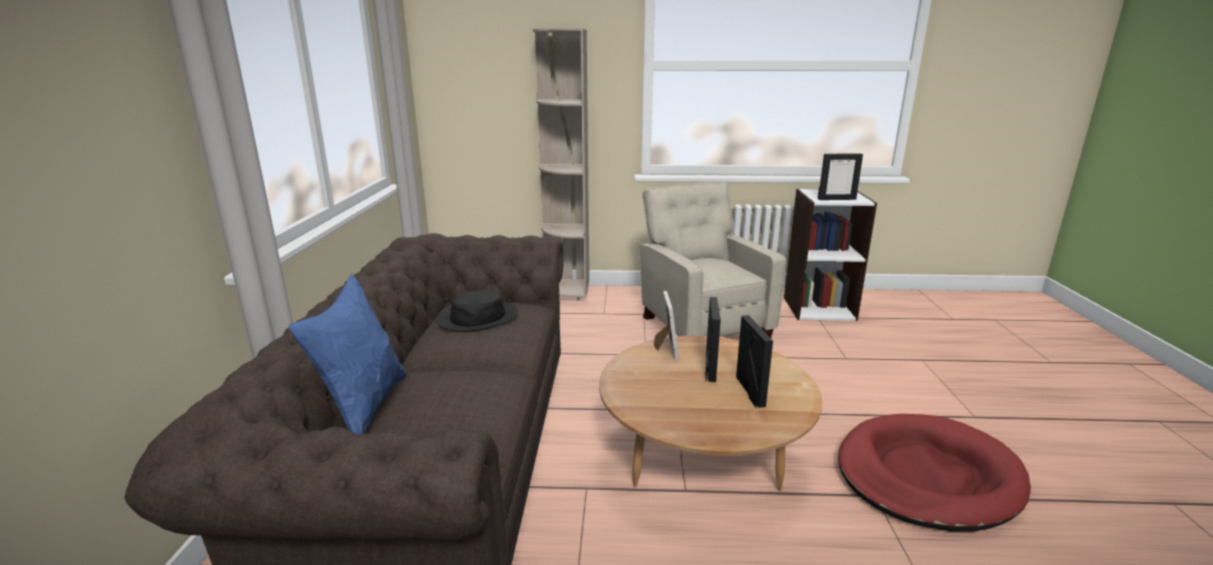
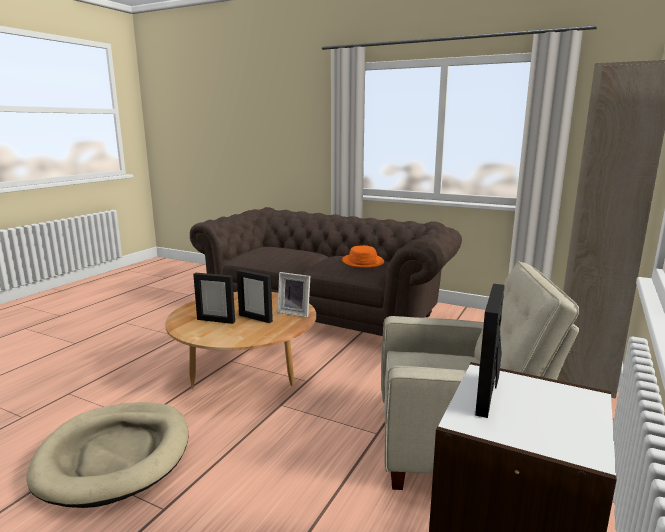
camera: 115 degrees right, 5 degrees down
blue pillow [289,274,407,435] -> none
black hat [436,290,518,331] -> orange hat [342,245,384,268]
red dog bed [838,414,1031,531] -> beige dog bed [26,402,188,508]

